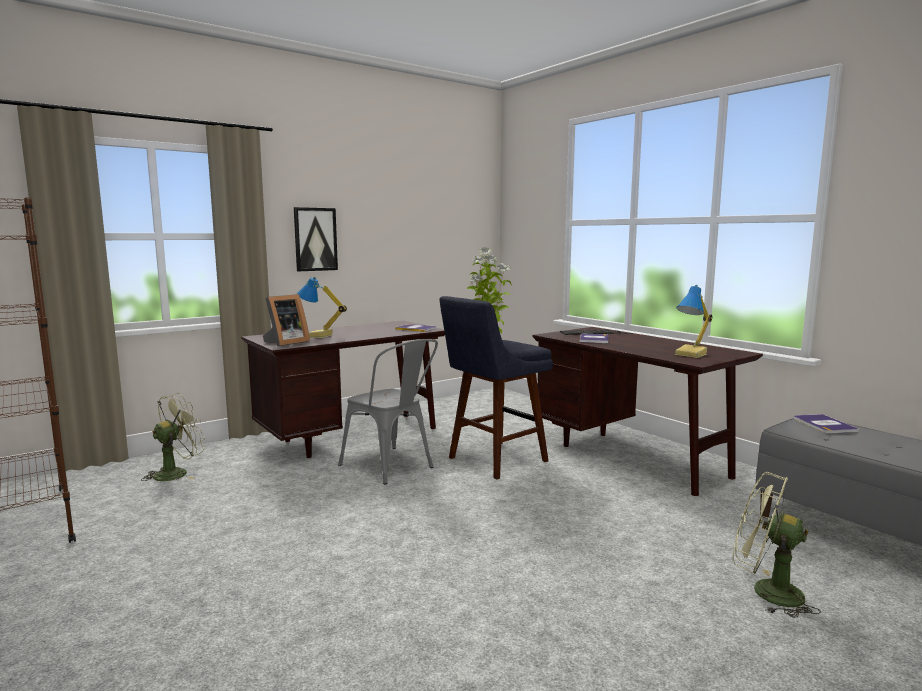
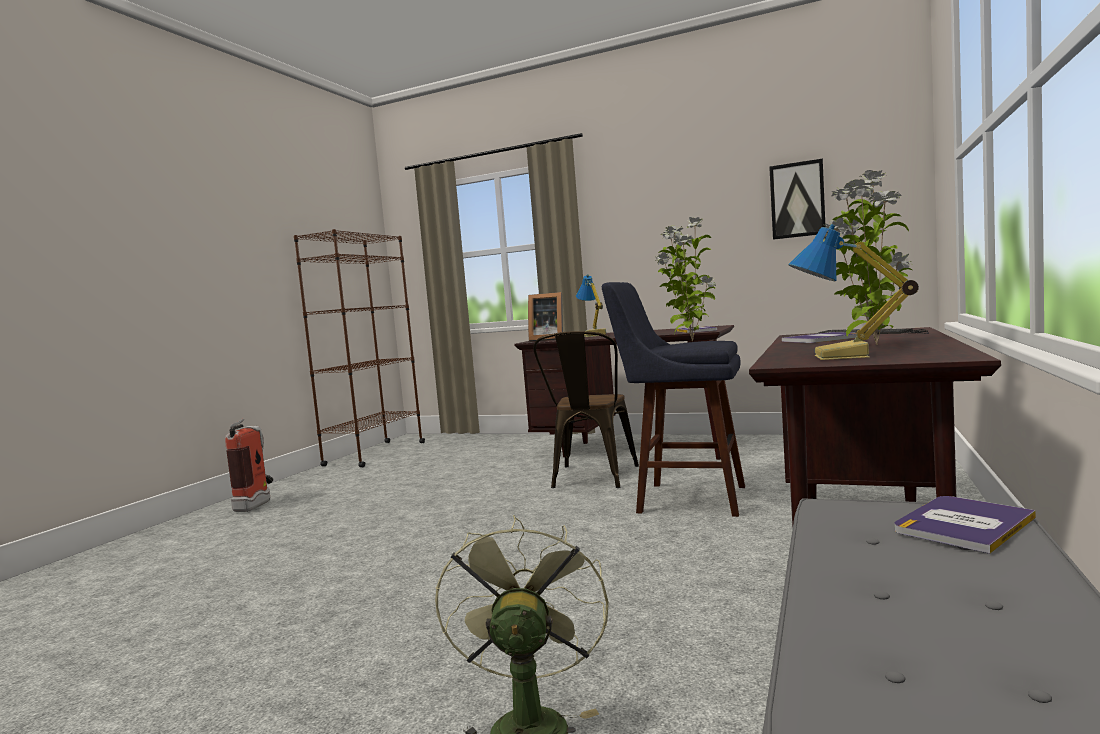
camera: 60 degrees right, 5 degrees down
green fan [141,393,205,481] -> none
picture [294,207,338,271] -> picture moved to [769,159,825,240]
grey chair [338,339,438,484] -> brown chair [533,331,639,488]
none -> fire extinguisher [225,419,273,512]
none -> potted plant [824,170,912,345]

